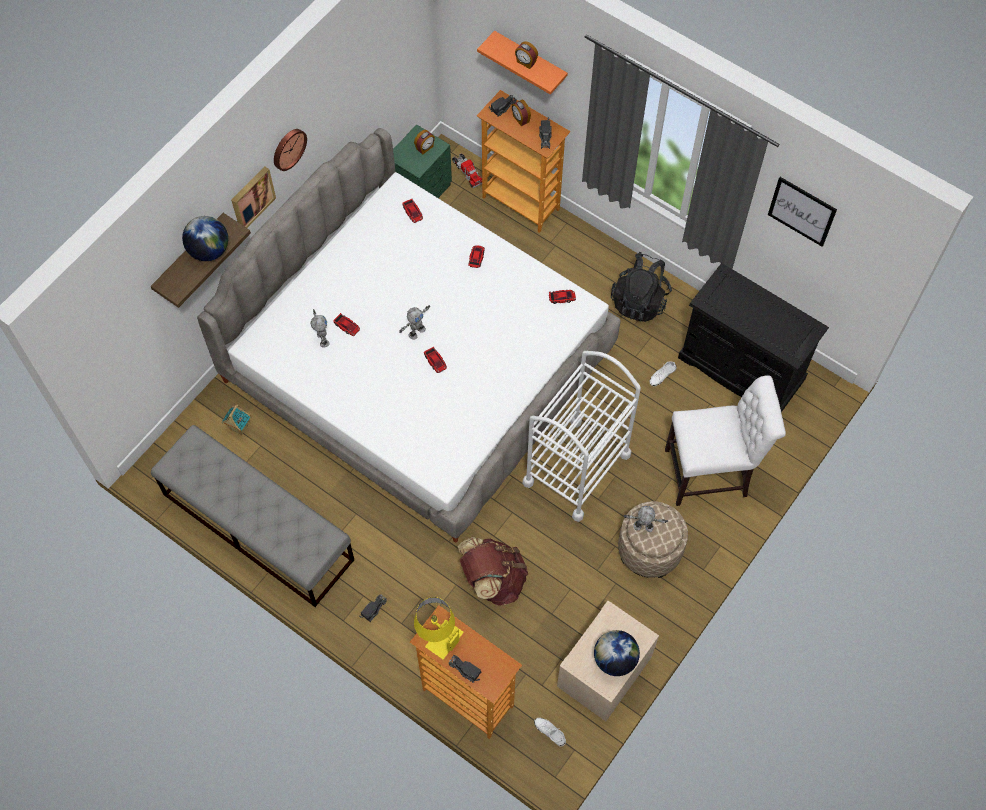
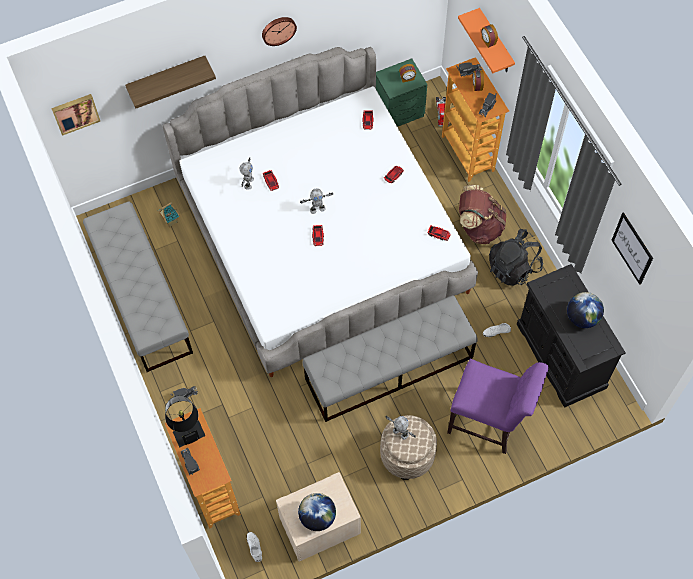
camera: 30 degrees right, 0 degrees up
globe [182,216,228,261] -> globe moved to [567,292,604,328]
picture [231,166,276,228] -> picture moved to [51,94,100,136]
yellow table lamp [414,597,464,659] -> black table lamp [165,396,205,447]
brown backpack [457,537,528,606] -> brown backpack moved to [459,185,506,244]
white cart [522,351,641,522] -> grey bench [302,295,478,422]
white chair [665,375,786,506] -> purple chair [447,358,549,454]

